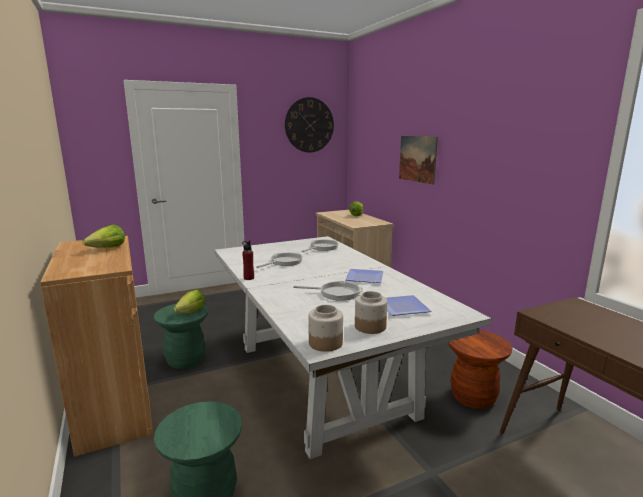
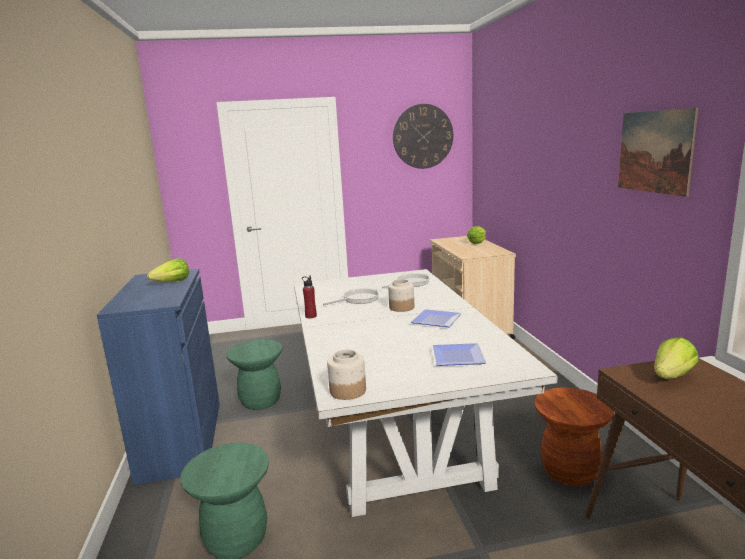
camera: 15 degrees right, 0 degrees up
brown cabinet [40,236,153,457] -> blue cabinet [97,269,220,485]
lettuce [174,290,205,313] -> lettuce moved to [654,337,699,379]
frying pan [293,281,363,301] -> none
jar [355,291,387,334] -> jar moved to [388,279,414,312]
picture [399,136,438,185] -> picture moved to [618,108,698,197]

